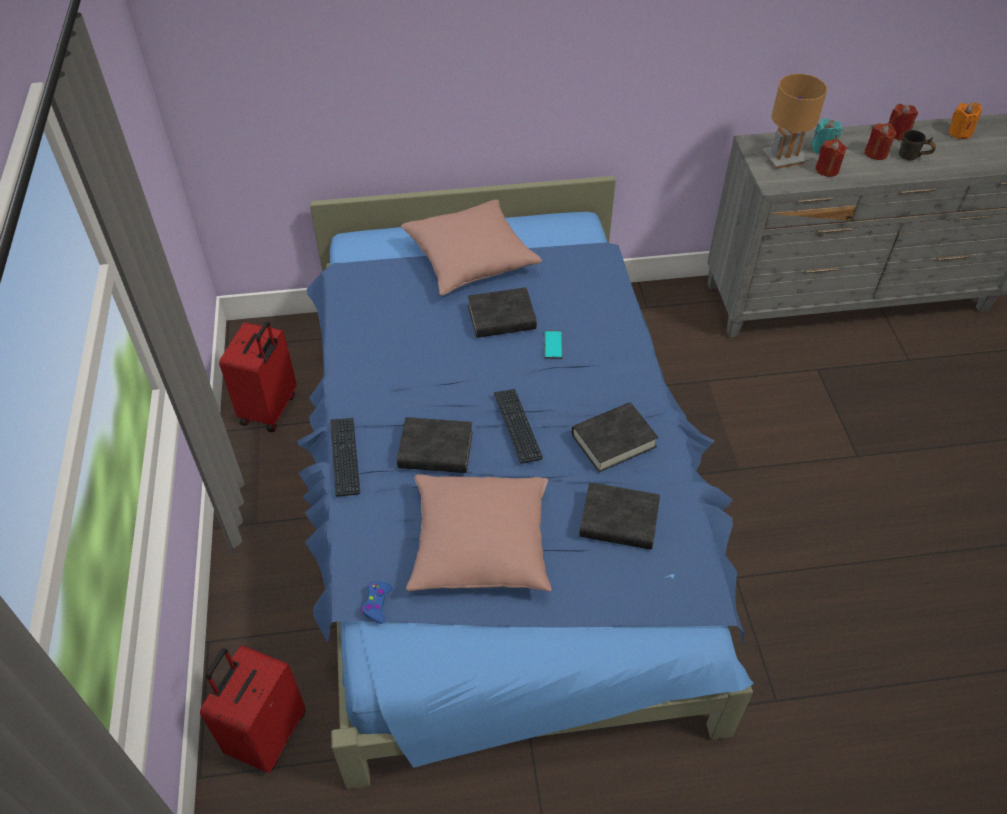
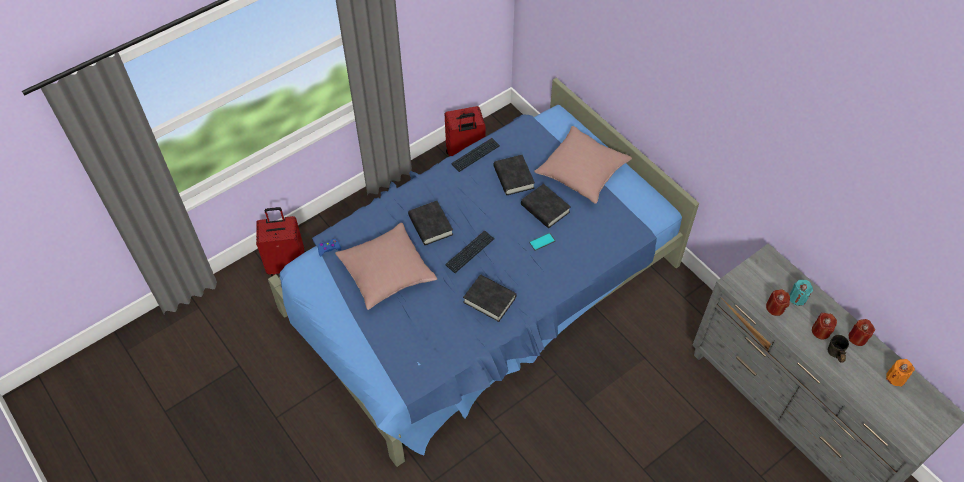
camera: 60 degrees right, 5 degrees up
keyboard [330,418,360,497] -> keyboard moved to [451,138,500,172]
black book [579,482,660,550] -> black book moved to [494,155,535,195]
brown table lamp [762,74,827,169] -> none

